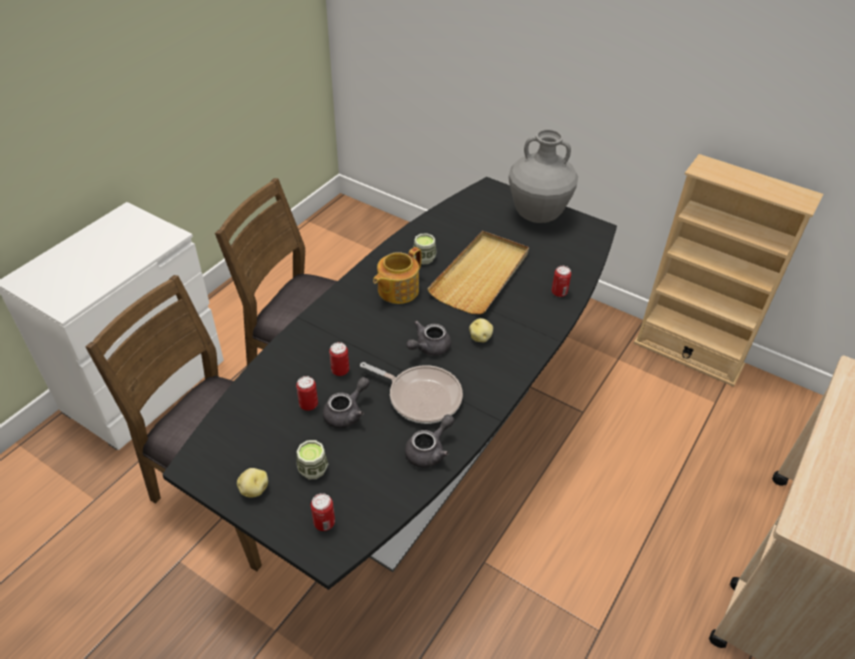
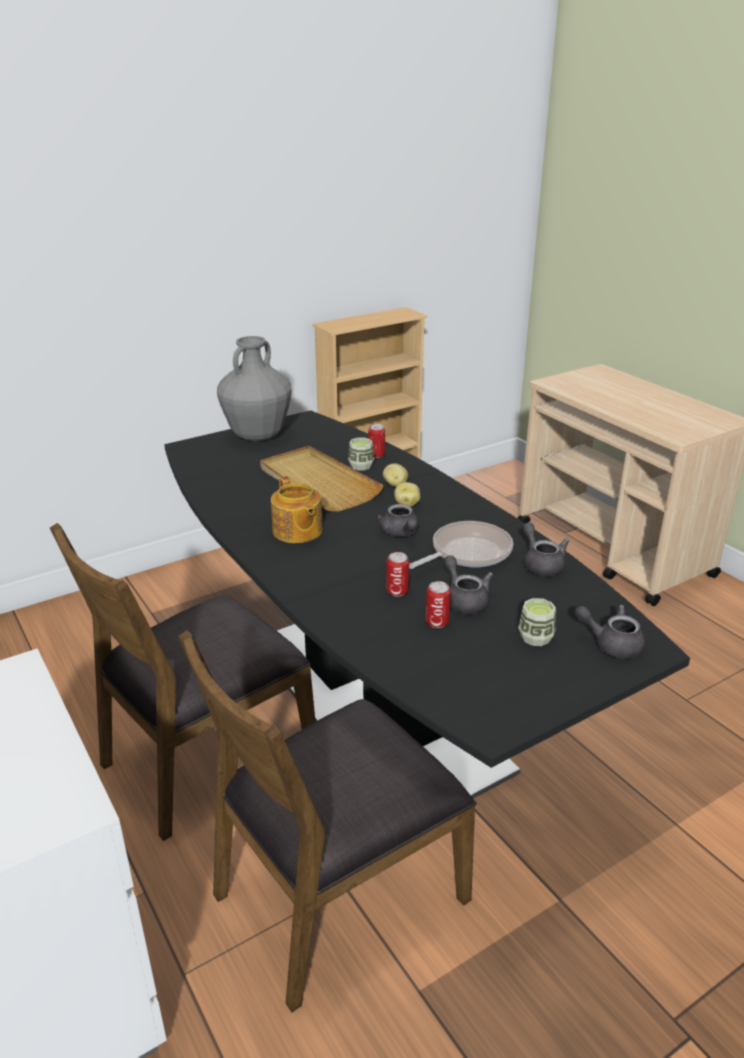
camera: 65 degrees left, 15 degrees down
potato [237,468,268,498] -> potato moved to [383,463,408,487]
can [311,493,335,531] -> grey teapot [574,605,645,659]
cup [414,233,436,264] -> cup moved to [348,437,375,471]

